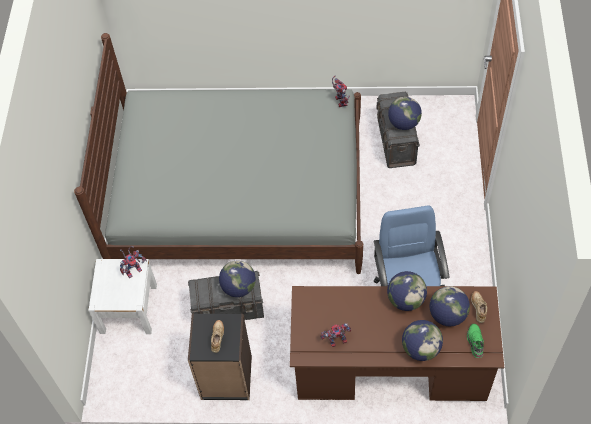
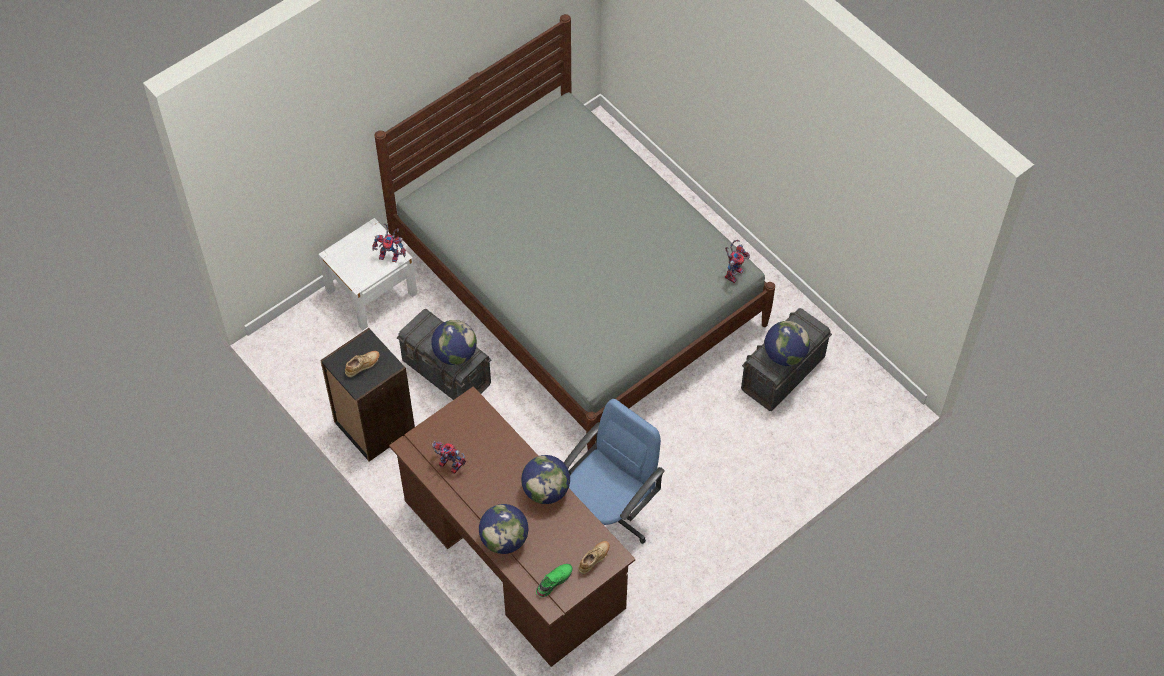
camera: 45 degrees right, 0 degrees up
globe [429,286,470,326] -> none

